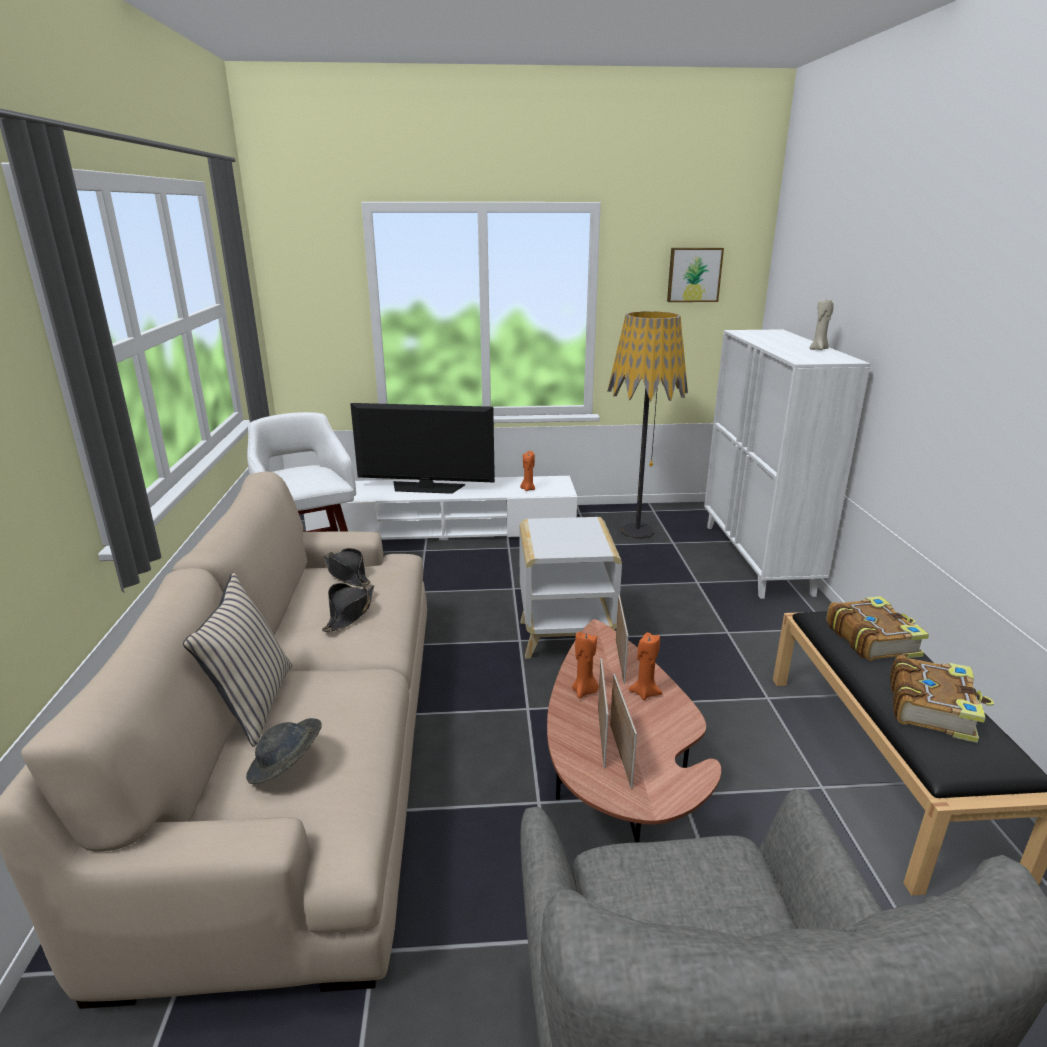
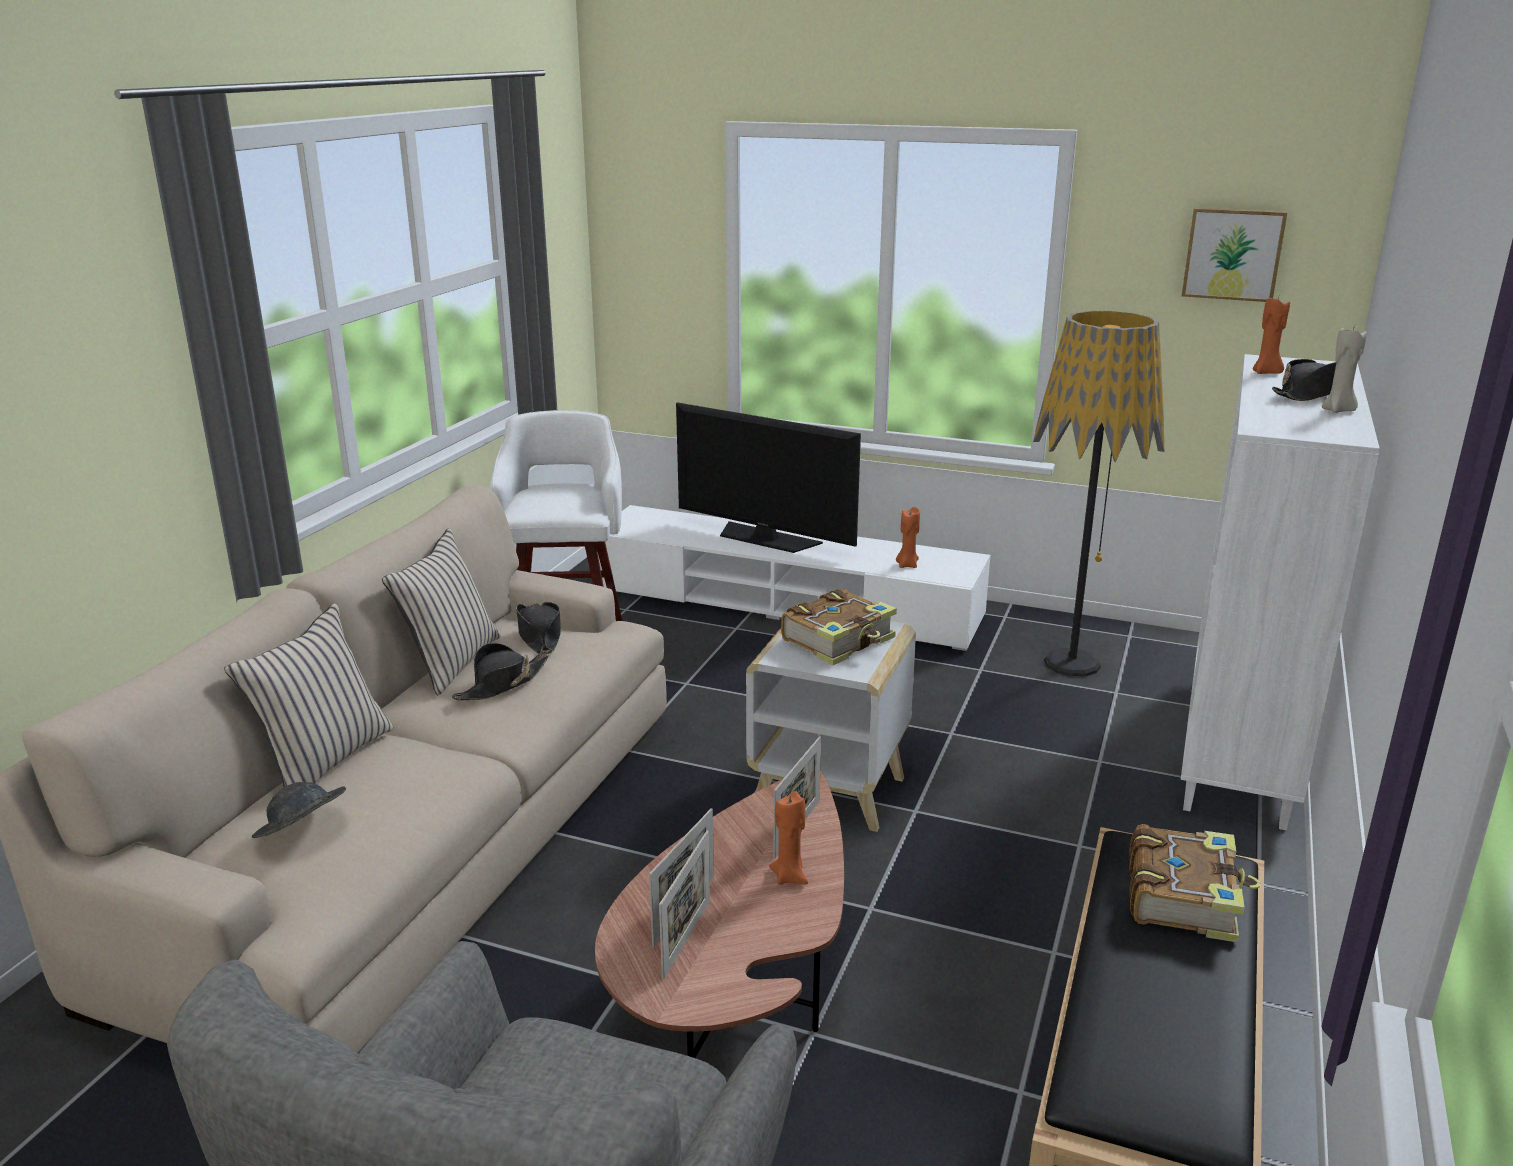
camera: 25 degrees right, 0 degrees up
orange candle [572,631,599,699] -> orange candle moved to [1253,298,1290,374]
book [890,655,994,743] -> book moved to [781,589,897,665]
none -> beige pillow [382,528,501,695]
none -> black hat [1272,359,1337,401]

